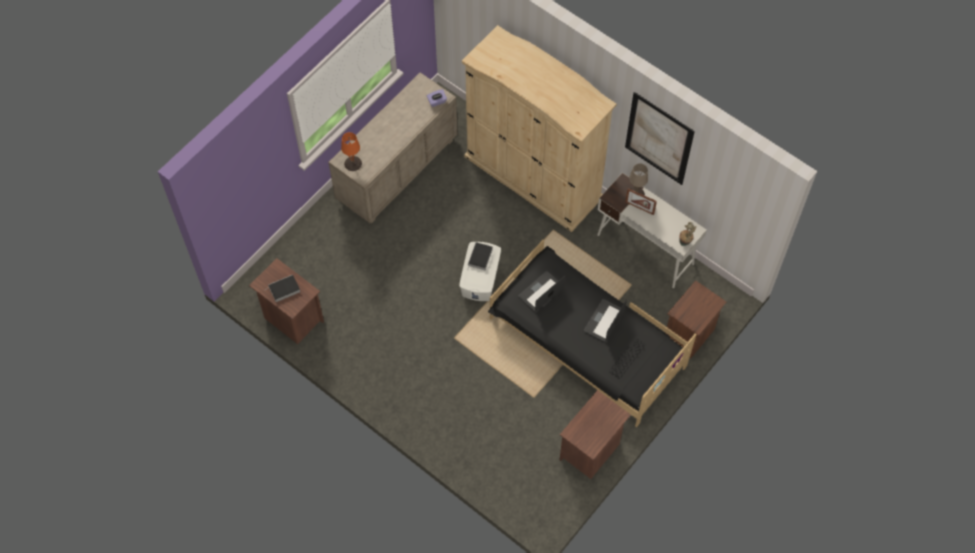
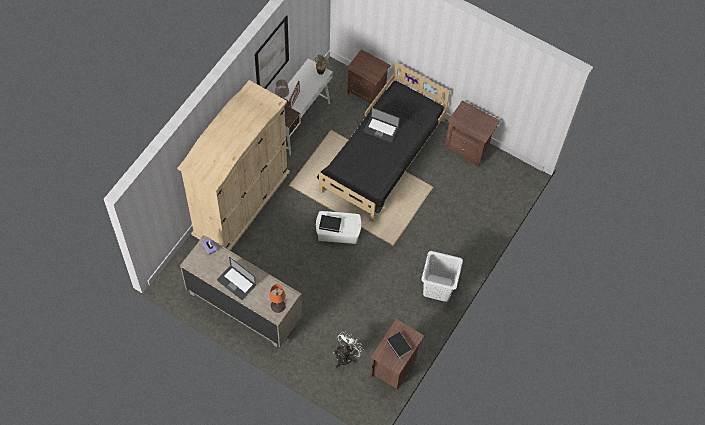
camera: 100 degrees left, 0 degrees up
laptop [518,271,565,312] -> laptop moved to [217,257,256,300]
none -> white fan [333,331,364,368]
none -> white laundry basket [421,251,463,302]

